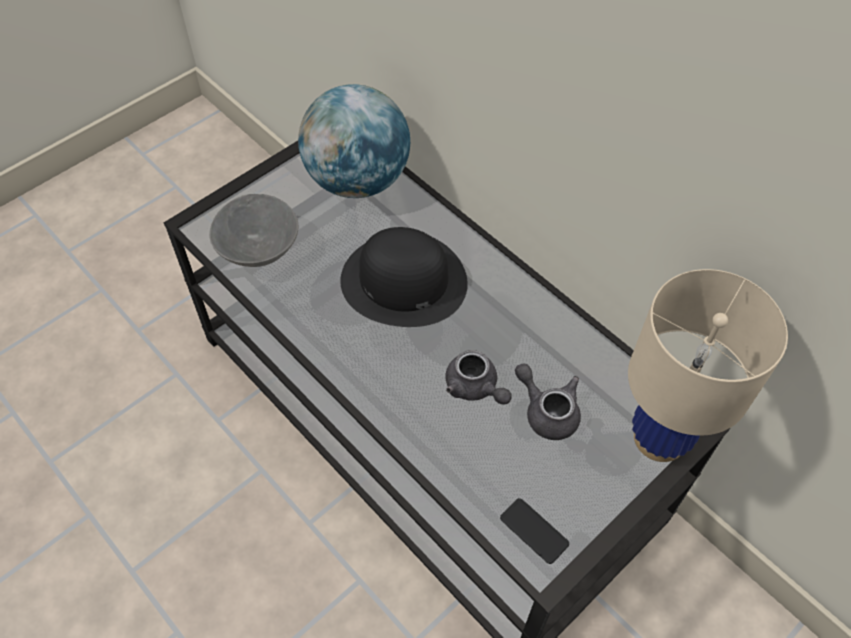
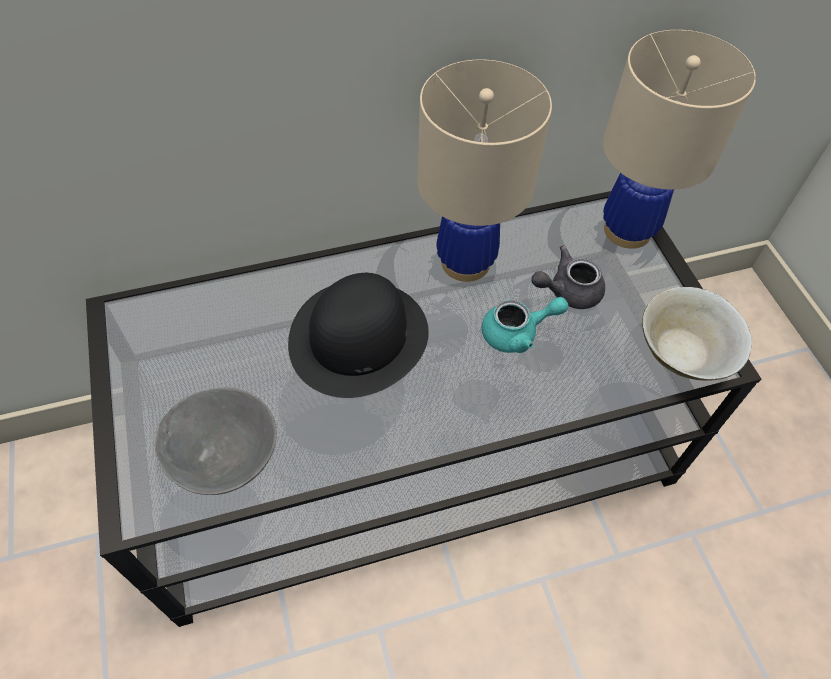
camera: 65 degrees left, 0 degrees up
globe [298,84,410,198] -> none
grey teapot [446,350,512,405] -> turquoise teapot [481,297,568,353]
phone [500,498,569,564] -> beige bowl [642,287,752,381]
none -> beige table lamp [417,59,552,282]

